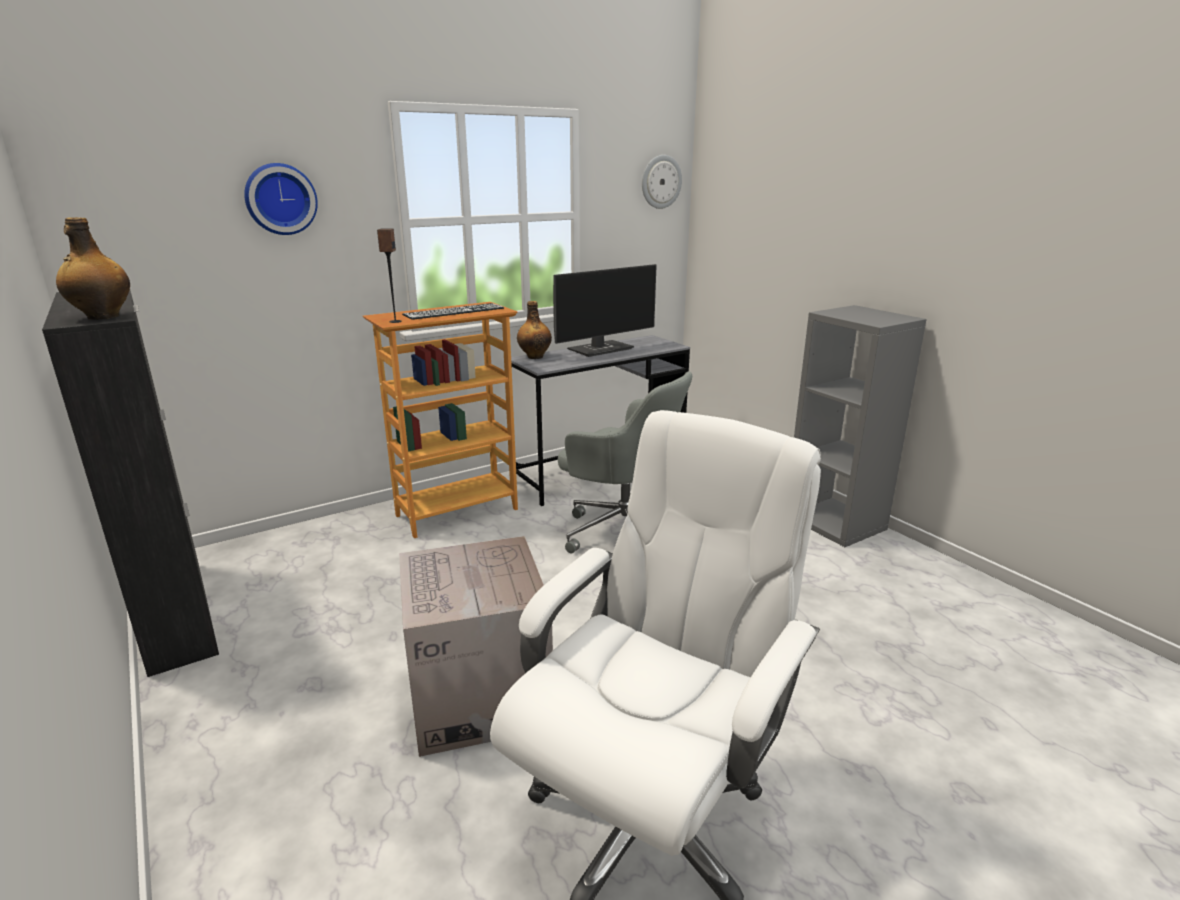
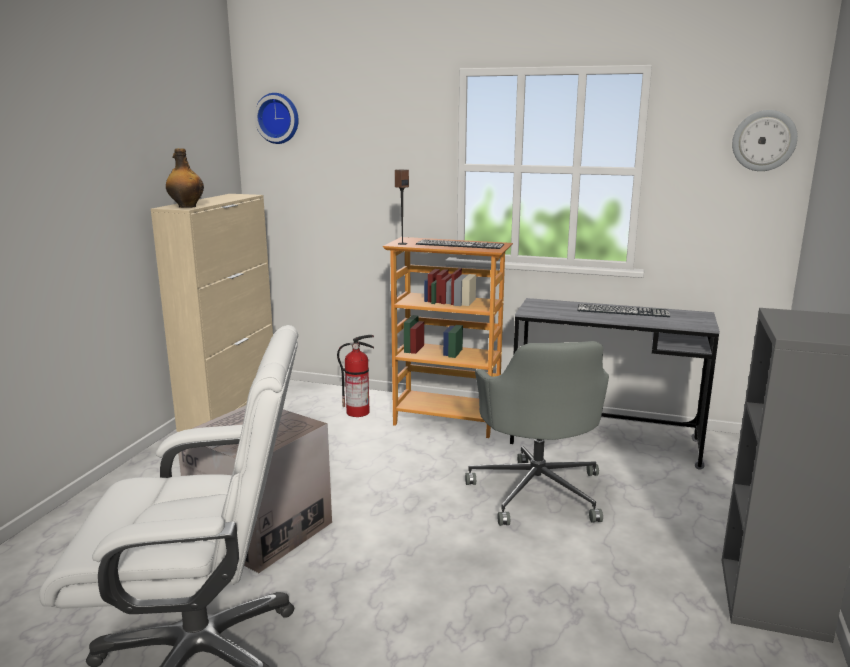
camera: 50 degrees right, 5 degrees down
black cabinet [42,290,219,677] -> beige cabinet [151,194,273,432]
wall clock [244,163,318,235] -> wall clock moved to [254,93,299,144]
bottle [517,301,552,359] -> none
monitor [553,264,657,357] -> keyboard [577,304,670,317]
none -> fire extinguisher [337,335,374,417]

